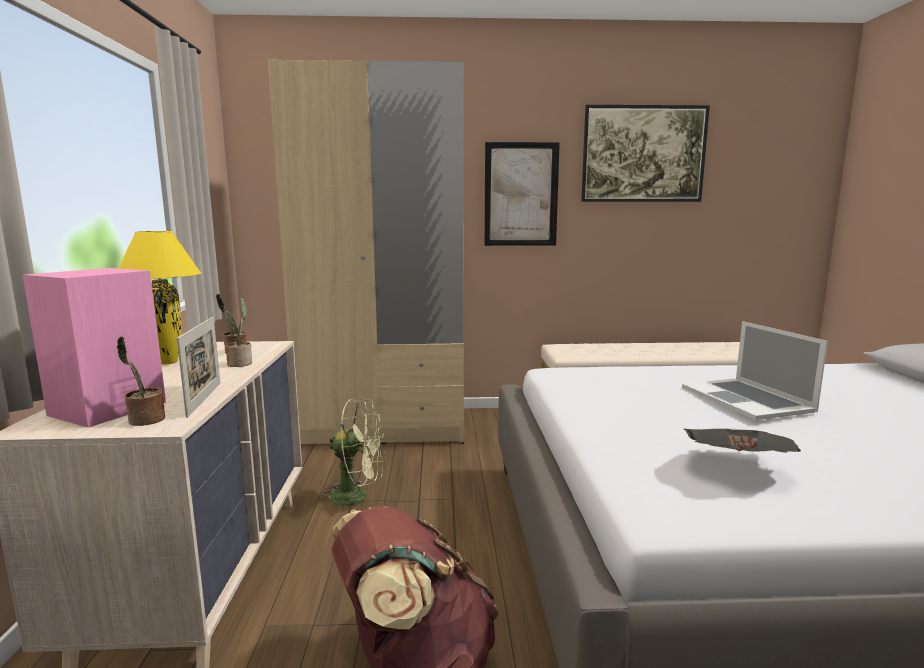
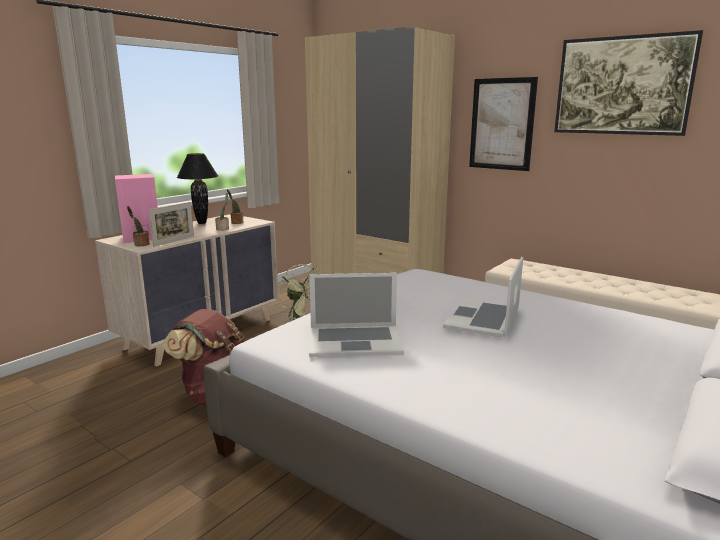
camera: 40 degrees right, 5 degrees up
yellow table lamp [118,231,201,364] -> black table lamp [177,153,218,224]
newspaper [684,429,801,453] -> laptop [309,273,404,357]

